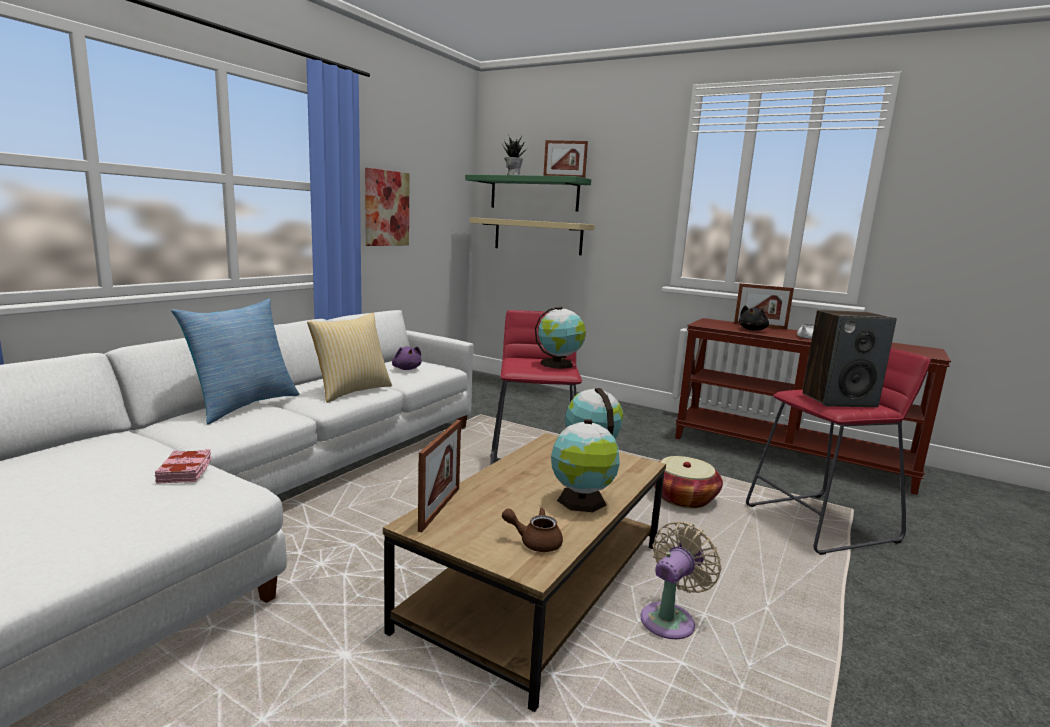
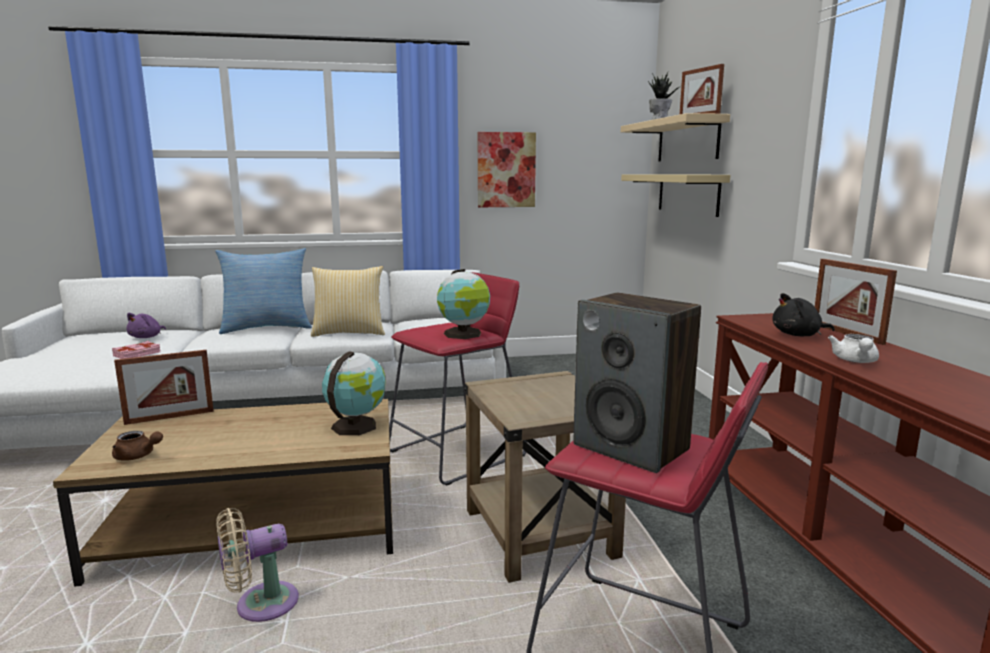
camera: 50 degrees right, 0 degrees up
purple plush toy [392,346,422,370] -> purple plush toy moved to [126,313,166,338]
green shelf [465,175,591,212] -> beige shelf [621,113,730,161]
brown teapot [502,508,563,552] -> brown teapot turned 135 degrees clockwise [112,431,163,461]
globe [551,419,620,512] -> none
beige fan [640,522,721,639] -> beige fan turned 150 degrees clockwise [216,508,299,622]
basket [654,456,723,508] -> beige side table [464,371,626,583]

